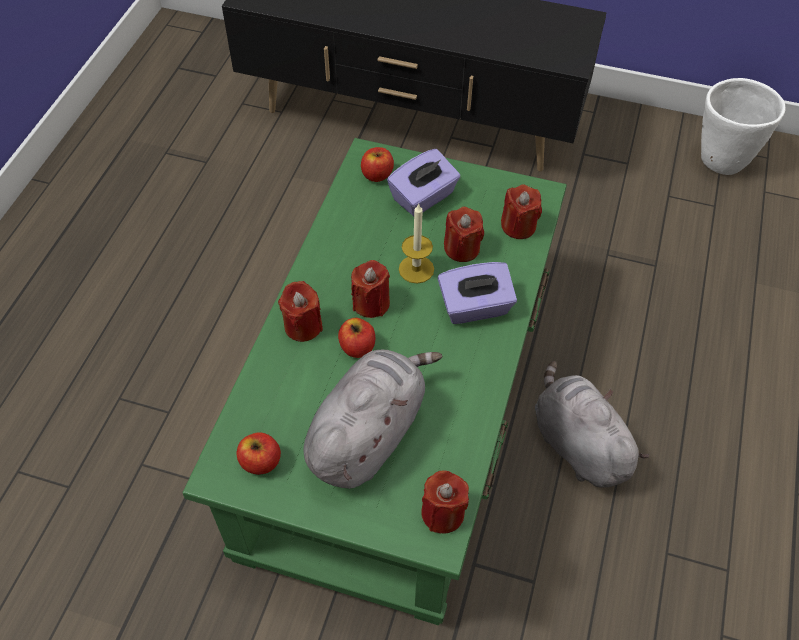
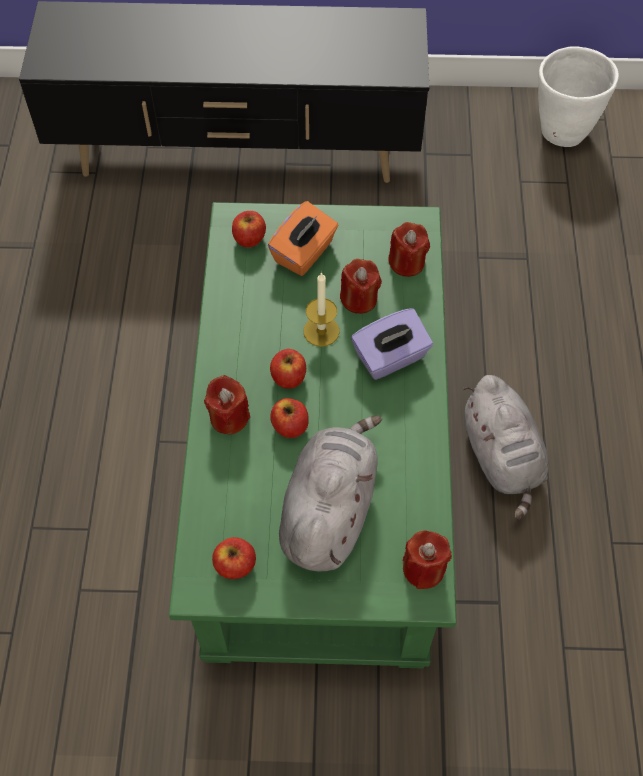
camera: 15 degrees left, 5 degrees up
red candle [351,260,390,318] -> apple [270,349,306,389]
purple tissue box [387,149,460,216] -> orange tissue box [268,201,339,276]
grey plush toy [535,361,649,488] -> grey plush toy turned 150 degrees counterclockwise [463,375,549,520]

